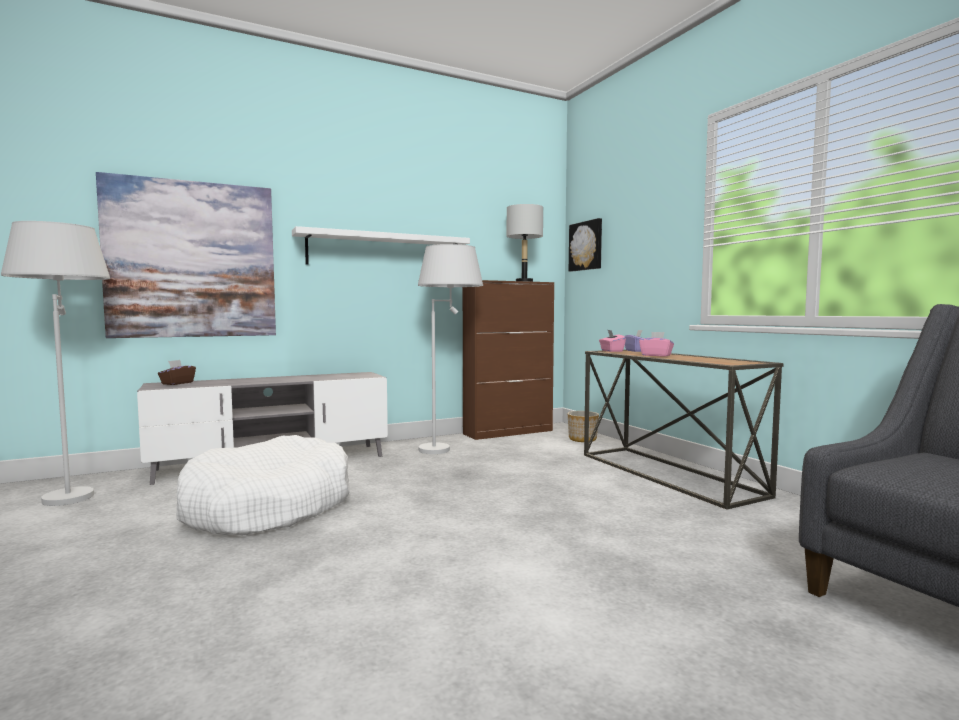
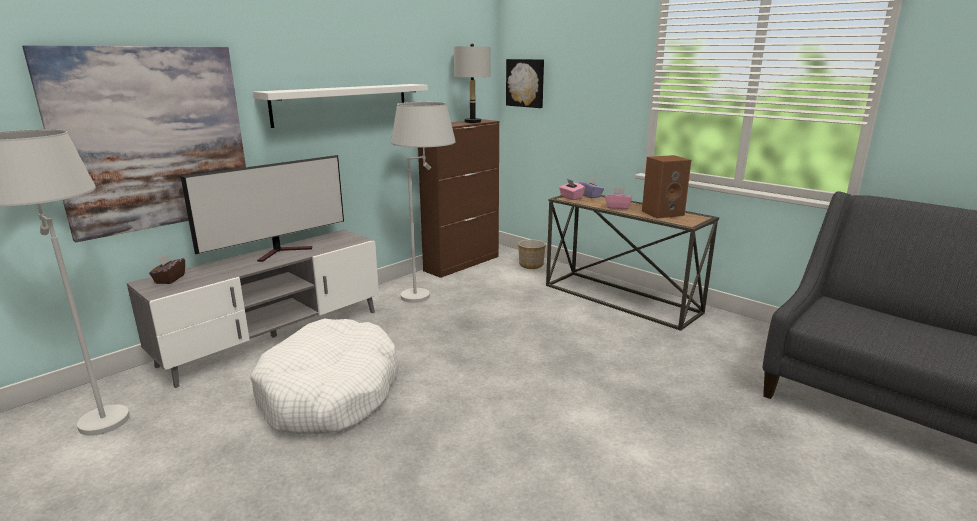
camera: 20 degrees left, 15 degrees up
none -> television [180,155,344,262]
none -> brown speaker [642,155,691,219]

